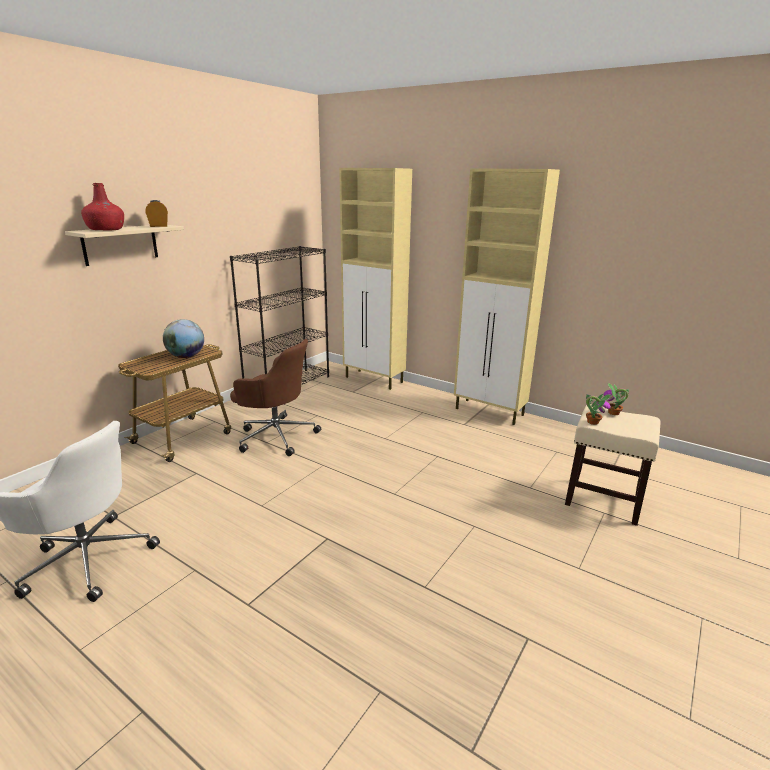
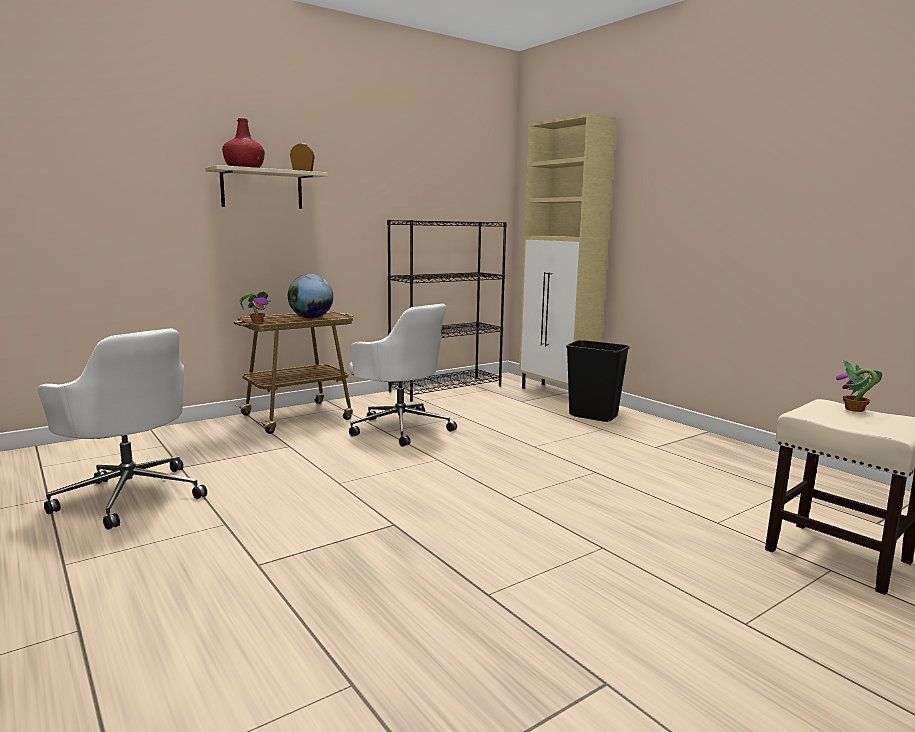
camera: 20 degrees right, 10 degrees down
brown office chair [230,339,321,456] -> white office chair [349,304,457,447]
beige cabinet [454,168,560,425] -> none
potted plant [586,394,611,425] -> potted plant moved to [239,291,271,322]
none -> black trash can [566,340,630,422]

